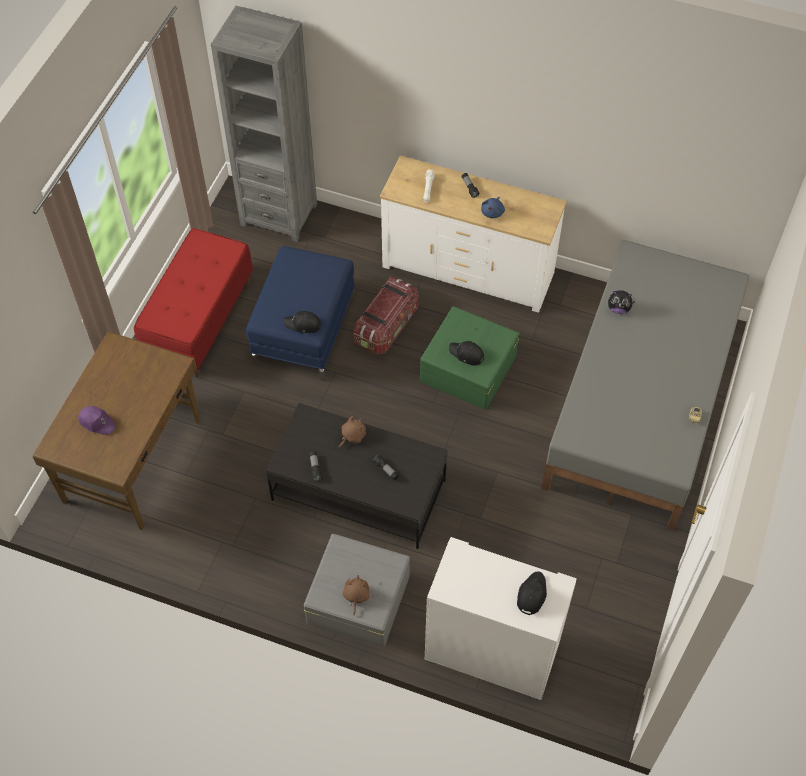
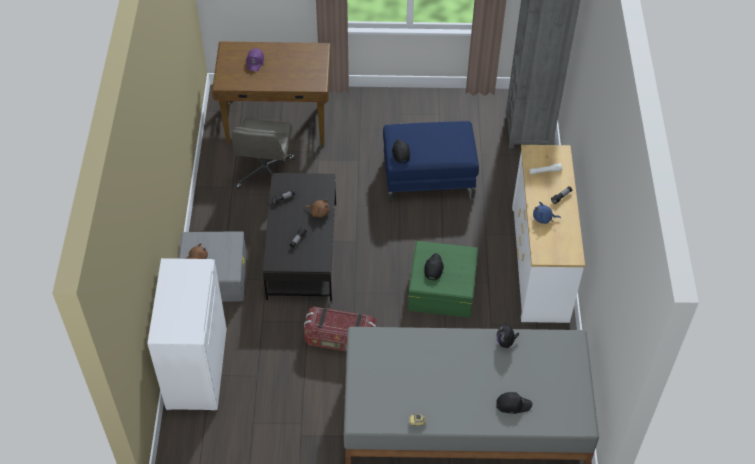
camera: 70 degrees right, 5 degrees down
red bench [134,228,253,377] -> none
storage box [353,277,419,355] -> storage box moved to [304,307,376,351]
black cap [517,571,547,615] -> black cap moved to [496,392,533,414]
none -> grey office chair [231,118,295,189]

